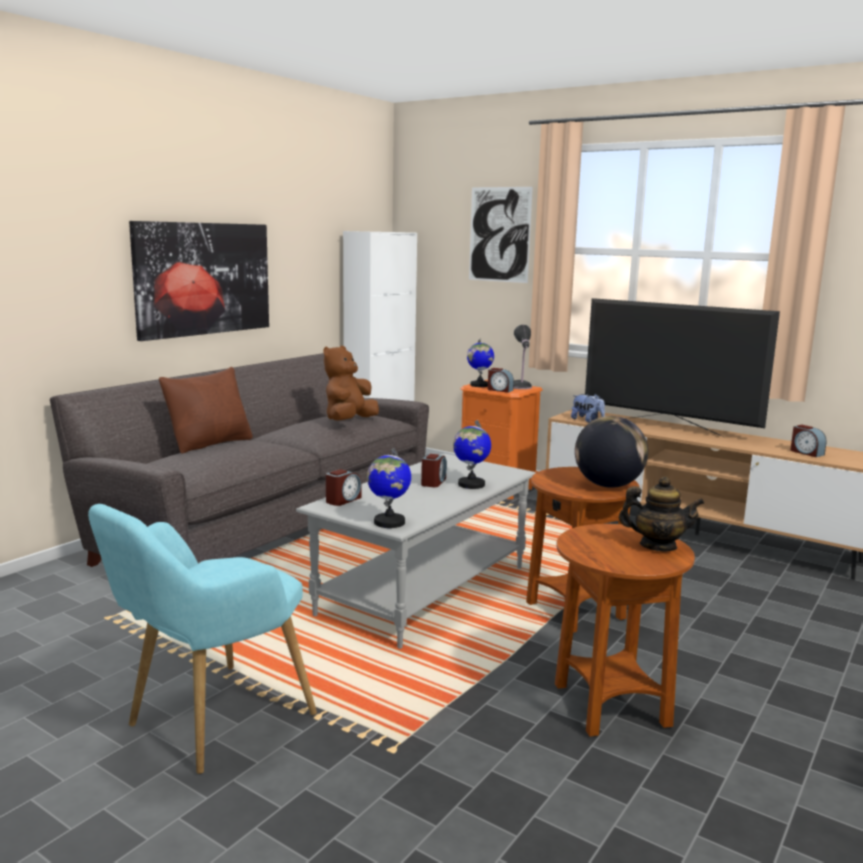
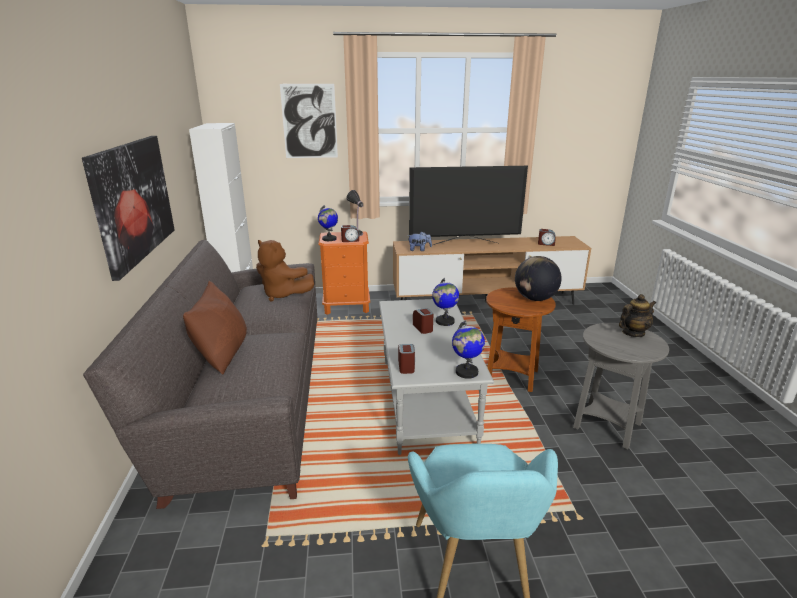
camera: 40 degrees left, 10 degrees up
brown plush toy [323,346,379,421] -> brown plush toy turned 45 degrees counterclockwise [256,240,314,301]
brown side table [555,524,695,736] -> grey side table [573,323,669,449]

